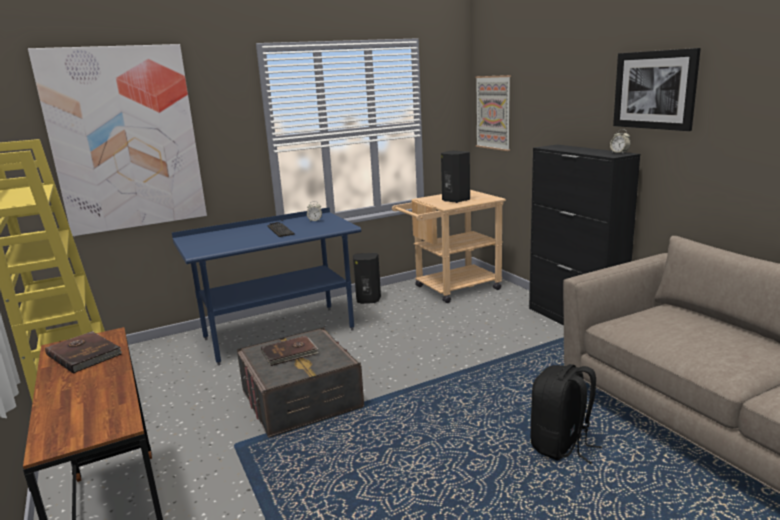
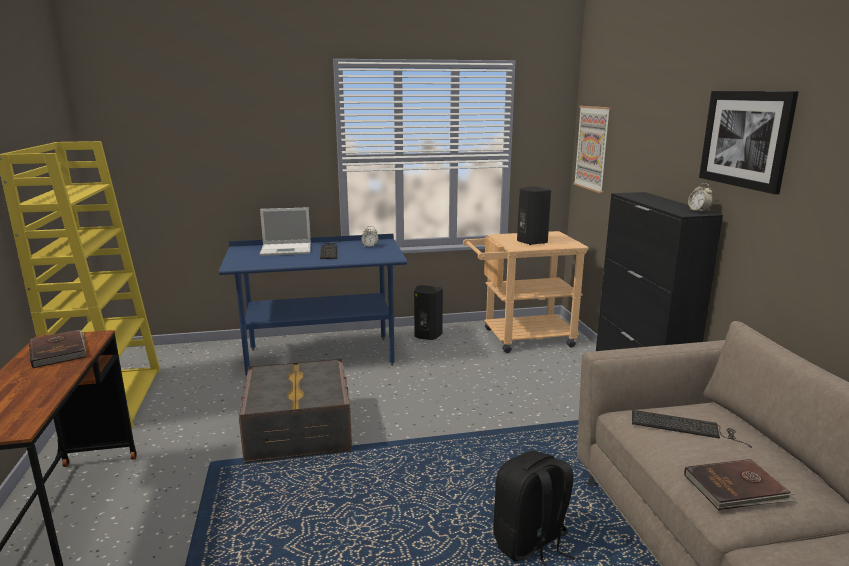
camera: 15 degrees right, 0 degrees up
picture [28,44,207,236] -> none
brown book [261,336,318,366] -> brown book moved to [684,459,794,510]
none -> laptop [260,207,311,256]
none -> keyboard [632,410,752,448]

